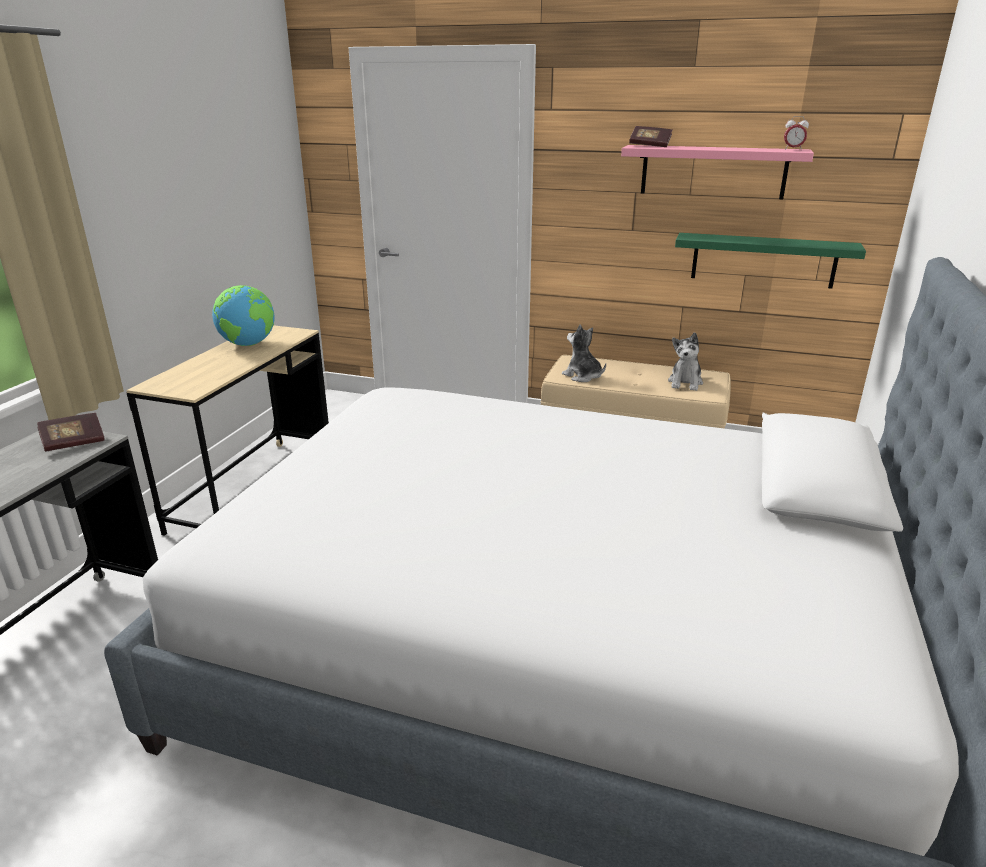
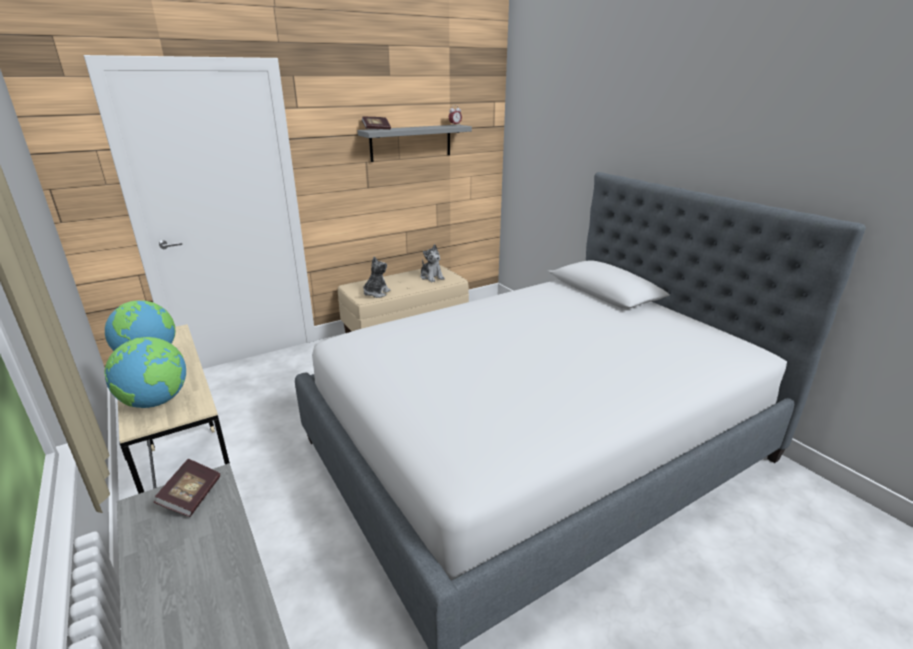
camera: 50 degrees left, 0 degrees up
plush toy [562,325,606,382] -> plush toy turned 120 degrees clockwise [363,256,391,298]
pink shelf [621,145,814,199] -> grey shelf [357,124,472,162]
green shelf [675,233,866,289] -> none
none -> globe [105,337,186,408]

